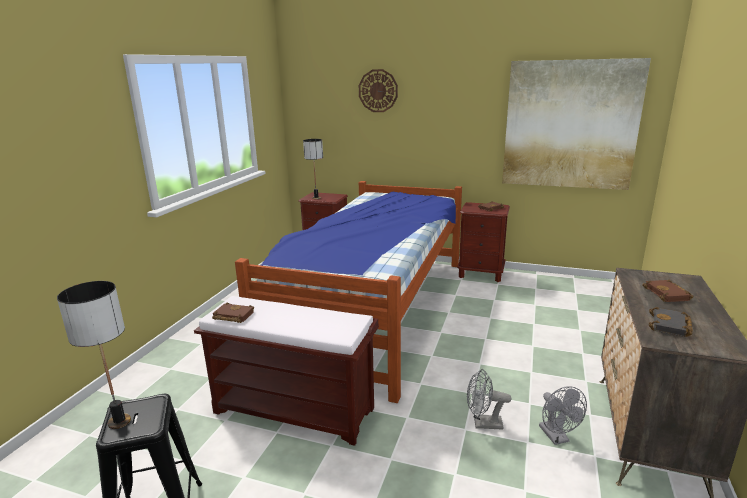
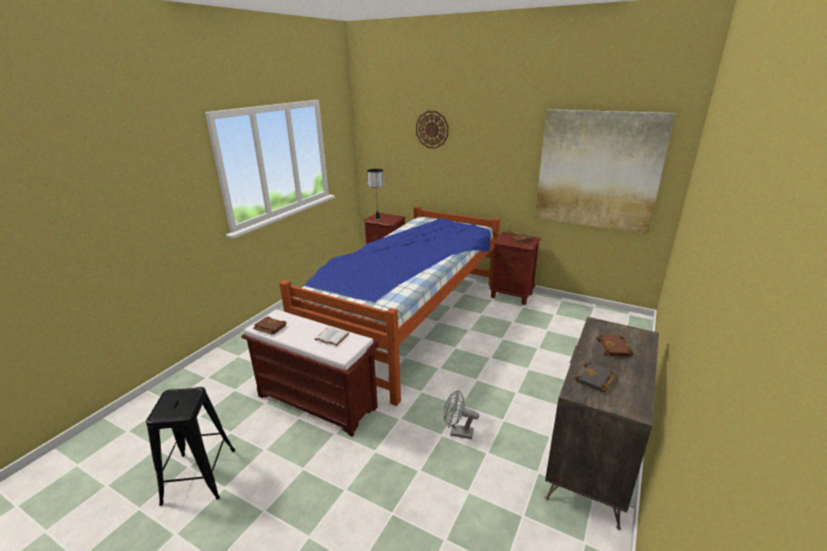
camera: 10 degrees right, 5 degrees up
table lamp [57,281,131,429] -> none
grey fan [539,386,587,445] -> none
none -> white book [314,327,350,346]

